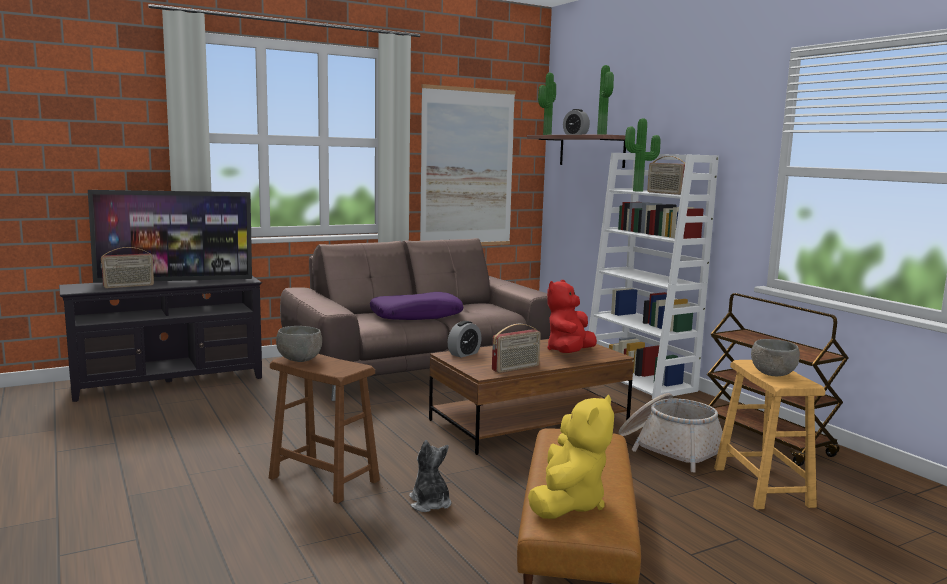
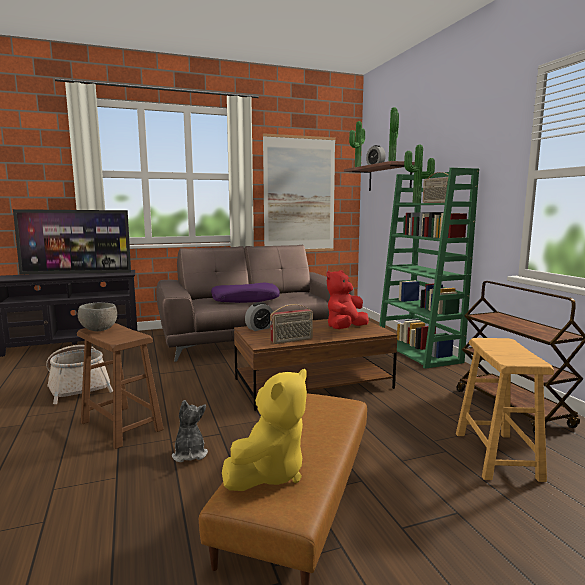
camera: 10 degrees right, 0 degrees up
radio [101,247,154,288] -> none
white bookcase [589,153,719,399] -> green bookcase [379,168,479,369]
basket [619,393,723,472] -> basket moved to [46,345,113,404]
grey bowl [751,339,800,376] -> none

